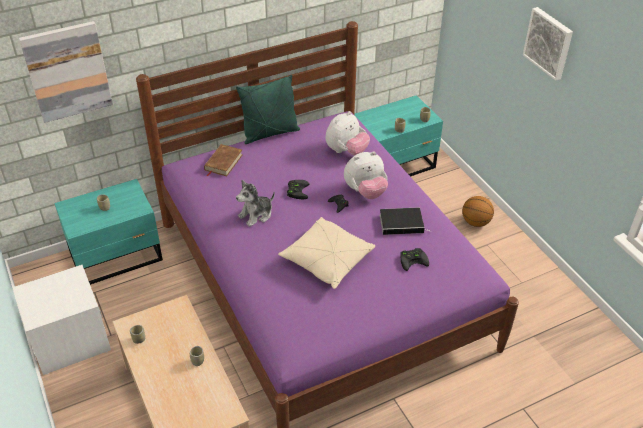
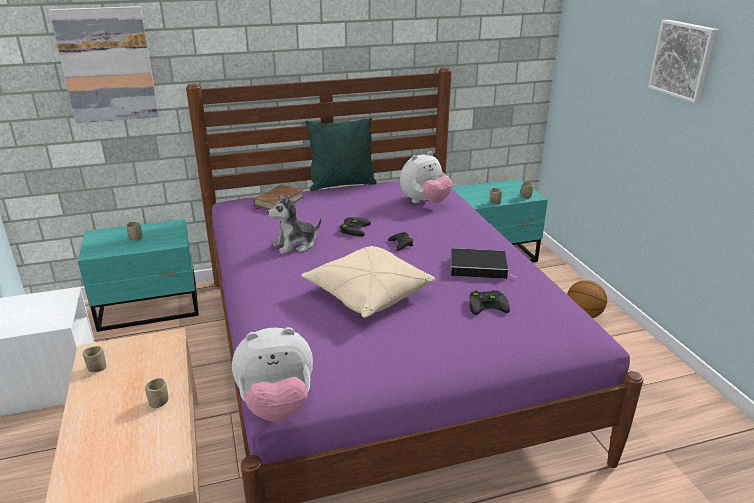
camera: 10 degrees right, 15 degrees down
plush toy [344,152,388,199] -> plush toy moved to [232,327,313,422]

